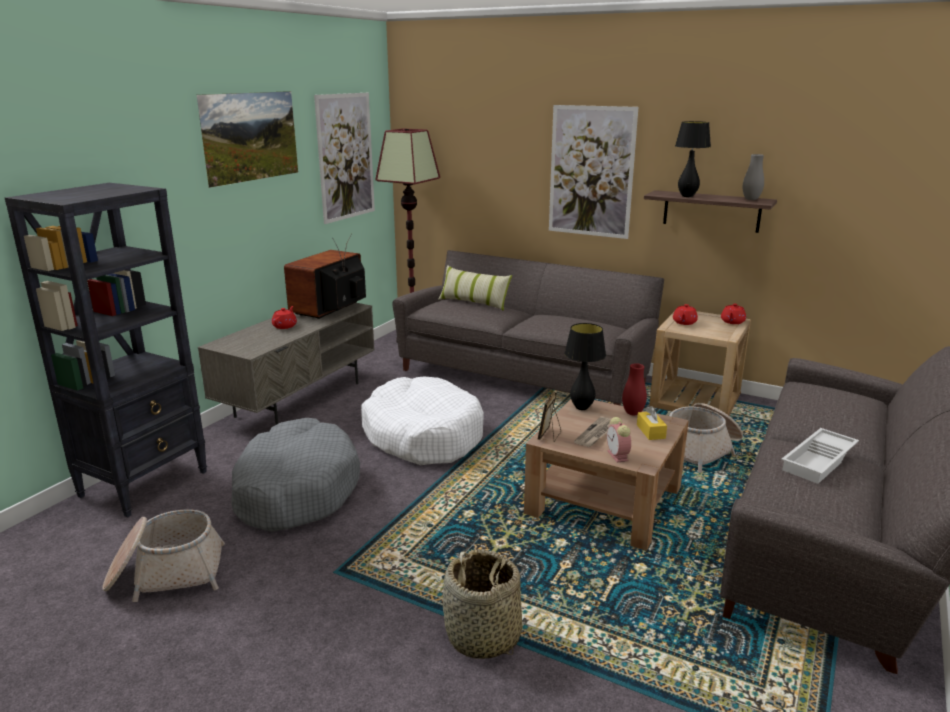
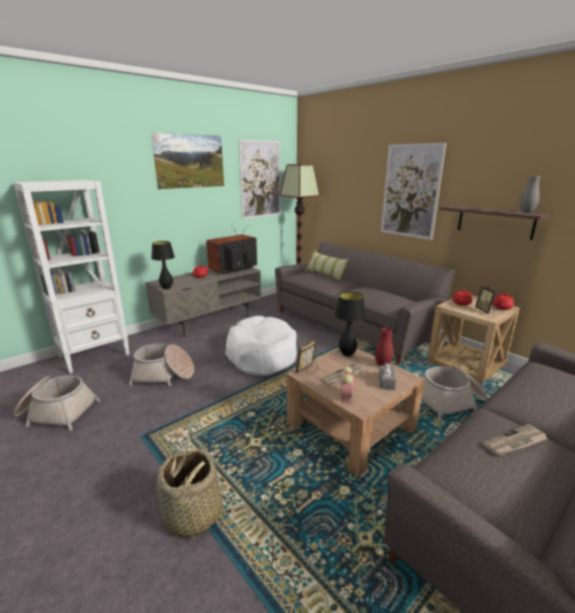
camera: 20 degrees right, 0 degrees up
black bookcase [5,183,207,518] -> white bookcase [13,180,130,373]
grey dog bed [231,418,360,532] -> basket [129,344,194,386]
yellow tissue box [637,406,667,440] -> grey tissue box [379,362,396,390]
black table lamp [675,121,711,197] -> black table lamp moved to [151,241,175,289]
white tray [781,428,859,484] -> newspaper [482,424,549,456]
none -> picture frame [475,285,497,314]

